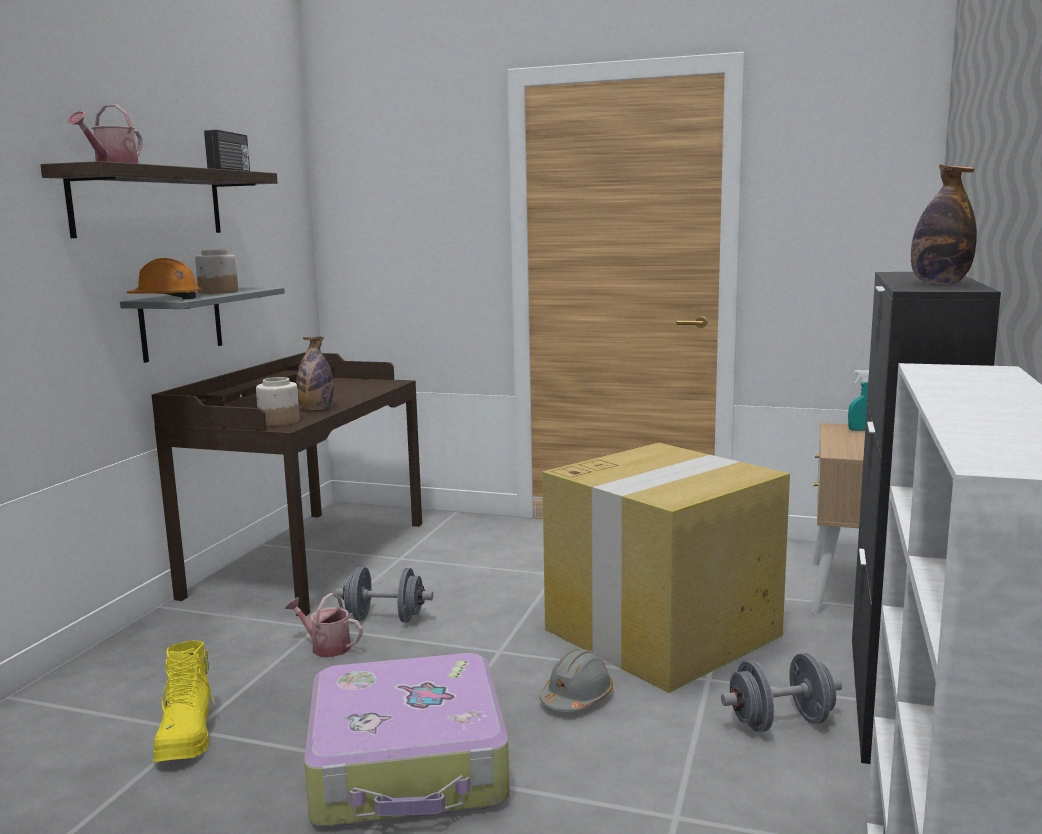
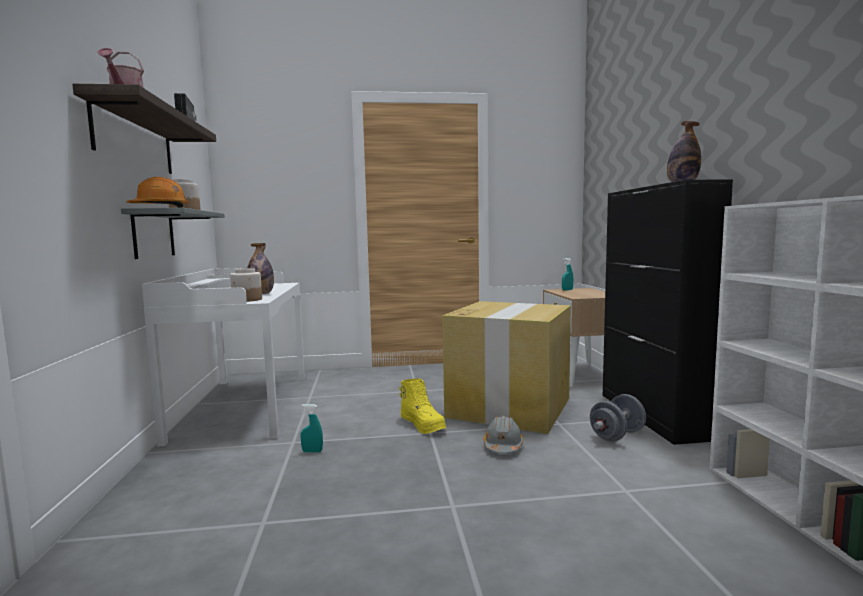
camera: 25 degrees left, 5 degrees down
brown desk [151,353,422,616] -> white desk [142,268,305,447]
yellow boot [153,641,217,762] -> yellow boot moved to [399,378,446,434]
watering can [285,593,362,657] -> turquoise spray bottle [300,404,323,453]
suitcase [304,653,510,827] -> none
grey dumbbell [335,567,433,622] -> none

